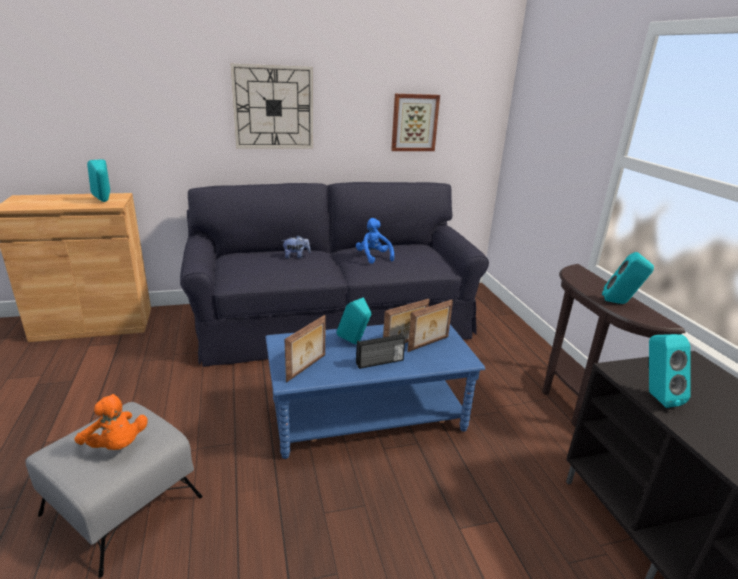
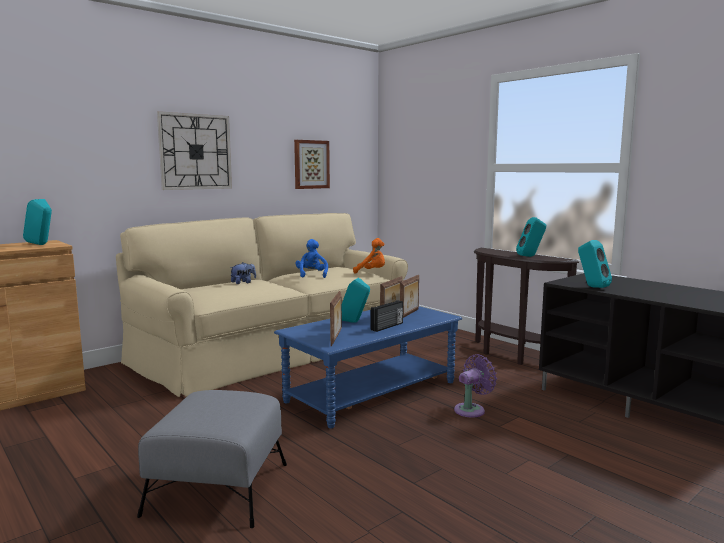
camera: 25 degrees left, 15 degrees down
orange plush toy [74,394,148,450] -> orange plush toy moved to [353,238,385,274]
black sofa [180,182,489,367] -> beige sofa [116,213,408,397]
blue plush toy [356,218,394,264] -> blue plush toy turned 45 degrees clockwise [295,239,328,278]
none -> purple fan [454,354,497,418]

